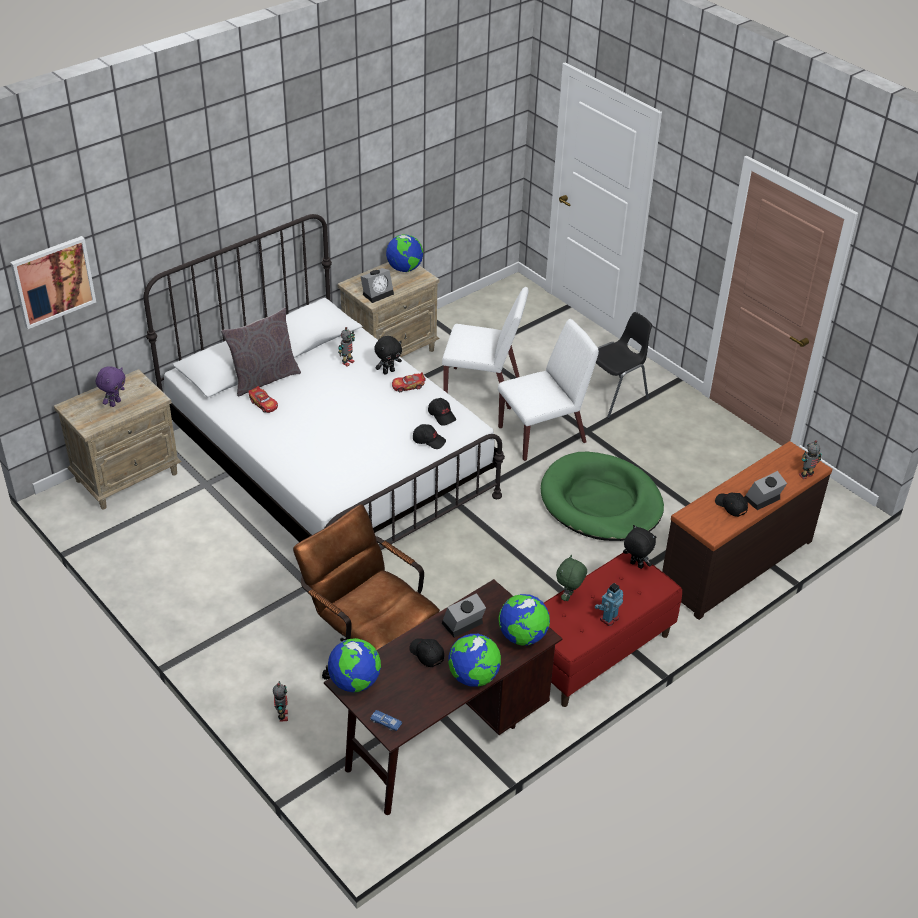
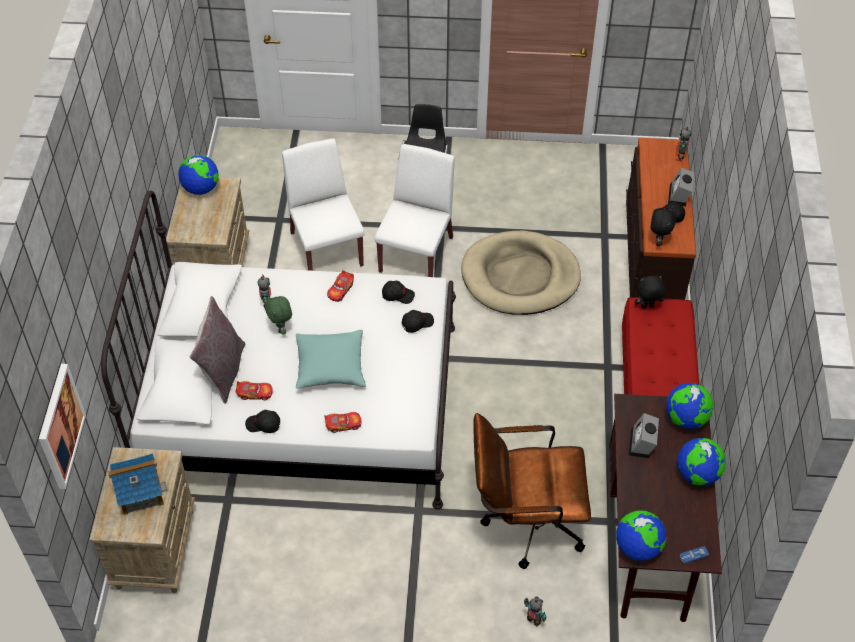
camera: 45 degrees left, 10 degrees up
purple plush toy [96,366,126,407] -> toy house [108,453,167,515]
alarm clock [361,268,394,303] -> none
black plush toy [374,336,402,374] -> black plush toy moved to [651,208,676,246]
black cap [409,638,444,667] -> black cap moved to [245,410,280,433]
white chair [442,287,529,410] -> white chair turned 75 degrees counterclockwise [282,138,364,271]
green dog bed [541,452,664,541] -> beige dog bed [461,231,581,315]
green plush toy [556,555,587,601] -> green plush toy moved to [265,296,292,334]
toy robot [595,583,623,626] -> none
none -> turquoise pillow [296,330,366,389]
none -> toy car [324,412,362,433]

